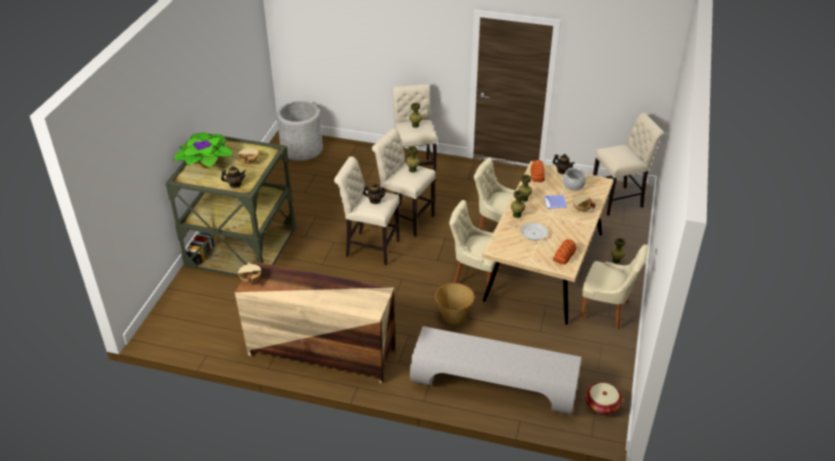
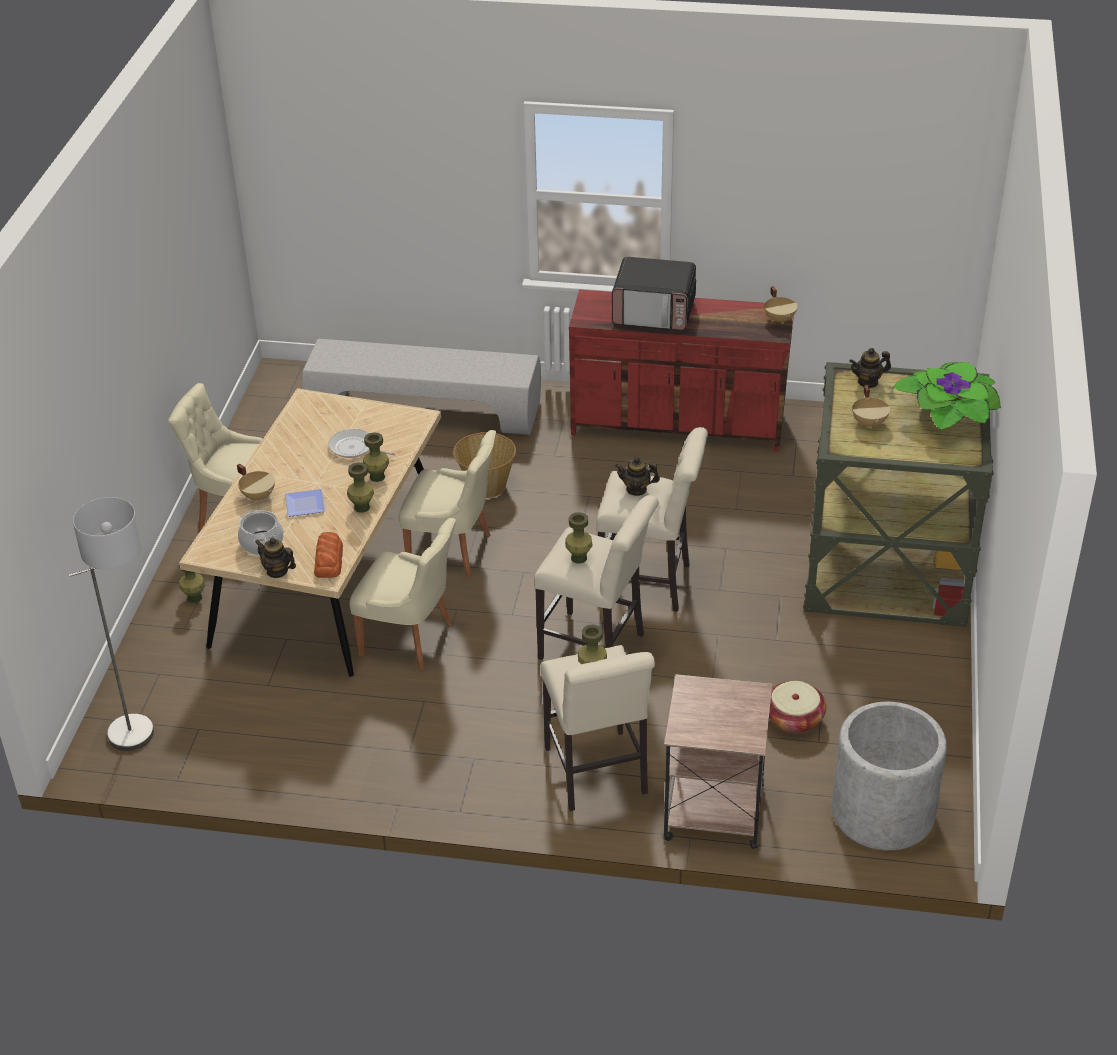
camera: 175 degrees right, 0 degrees up
beige cabinet [235,262,395,383] -> red cabinet [569,290,794,452]
bread [553,239,576,264] -> none
basket [585,383,622,415] -> basket moved to [769,681,826,733]
beige stool [593,113,665,216] -> grey floor lamp [69,497,154,751]
none -> microwave [612,257,696,331]
none -> brown cart [663,674,772,849]

